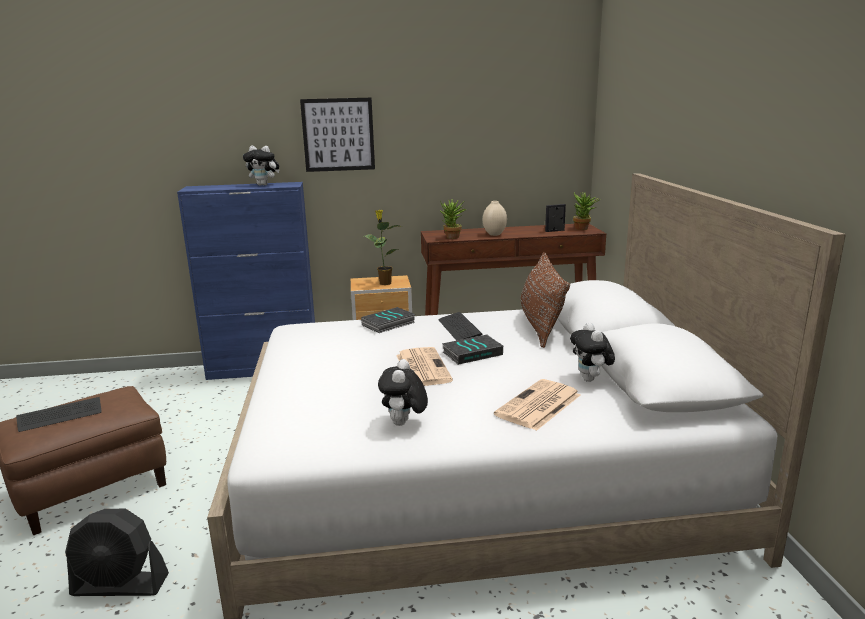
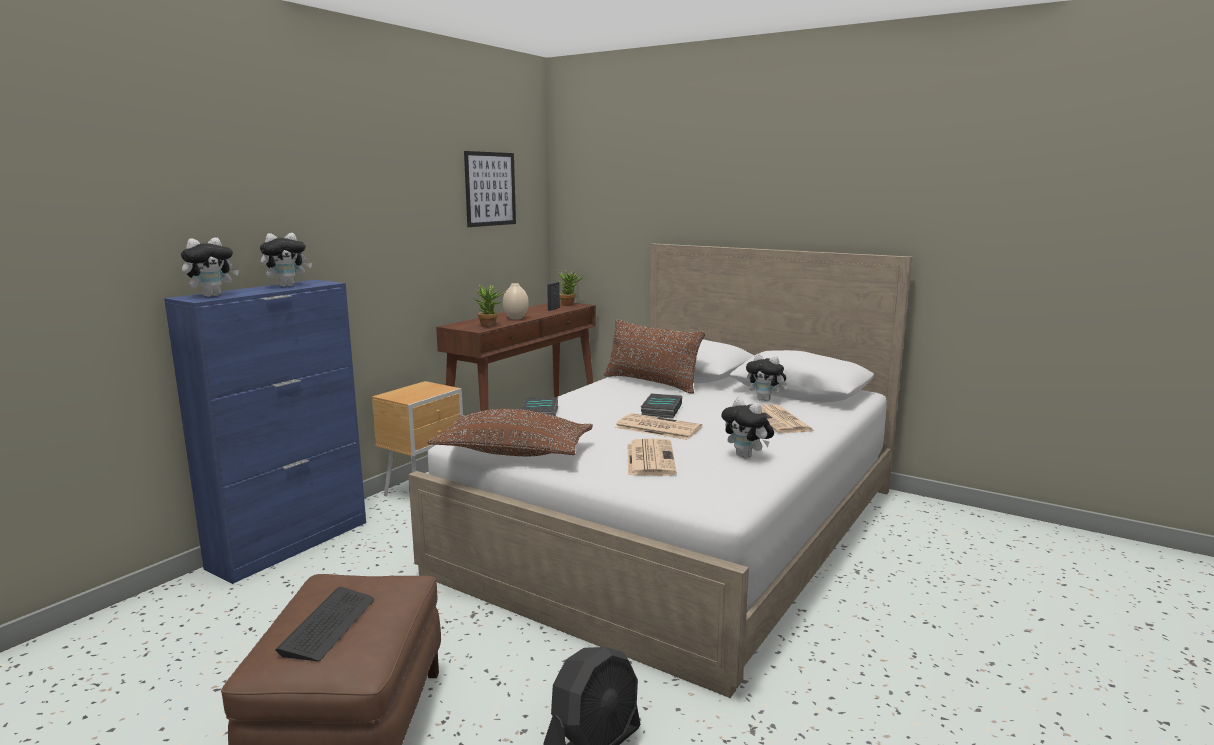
camera: 50 degrees left, 5 degrees down
picture [300,98,375,172] -> picture moved to [464,151,516,227]
potted plant [364,210,402,285] -> none
keyboard [439,312,482,341] -> none
none -> plush toy [181,237,239,297]
none -> brown pillow [428,409,593,456]
none -> newspaper [628,438,677,476]

